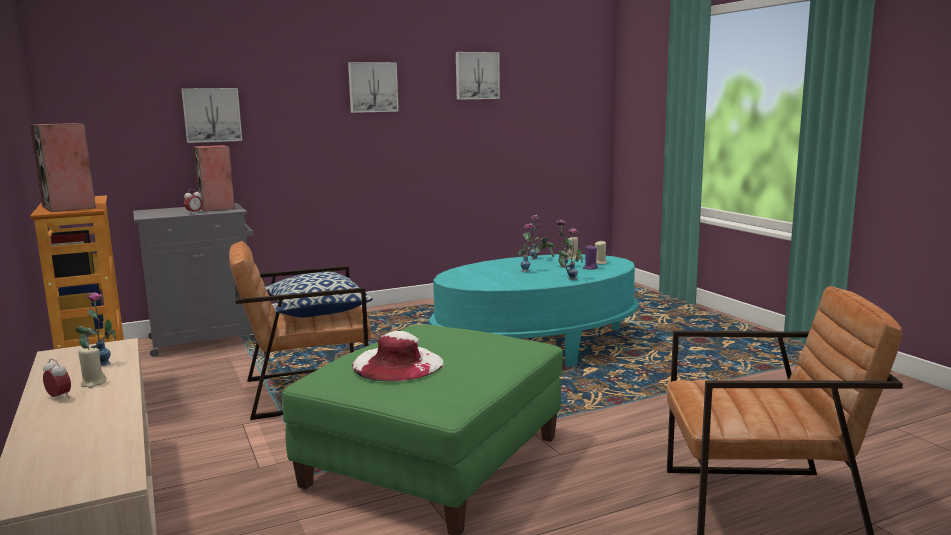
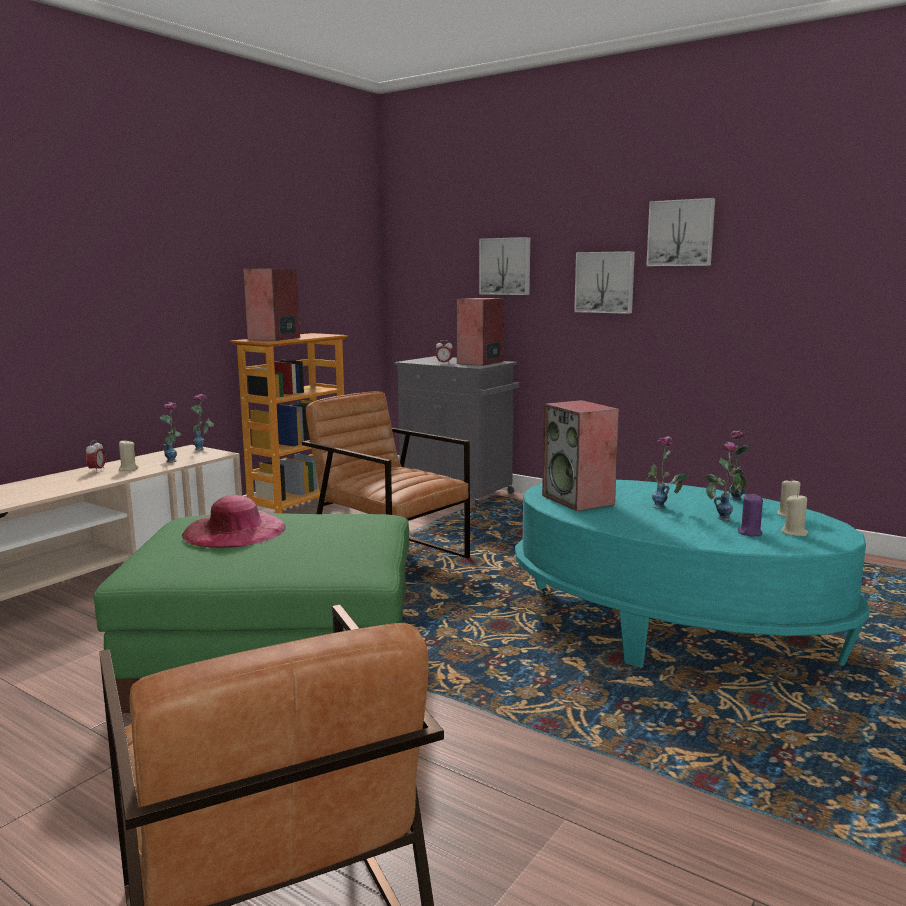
camera: 60 degrees right, 0 degrees up
pillow [265,272,373,317] -> none
white hat [352,331,443,381] -> pink hat [182,495,286,548]
picture [456,52,500,100] -> picture moved to [574,251,635,314]
vase [558,228,583,280] -> vase moved to [191,394,214,450]
none -> speaker [542,400,619,511]

